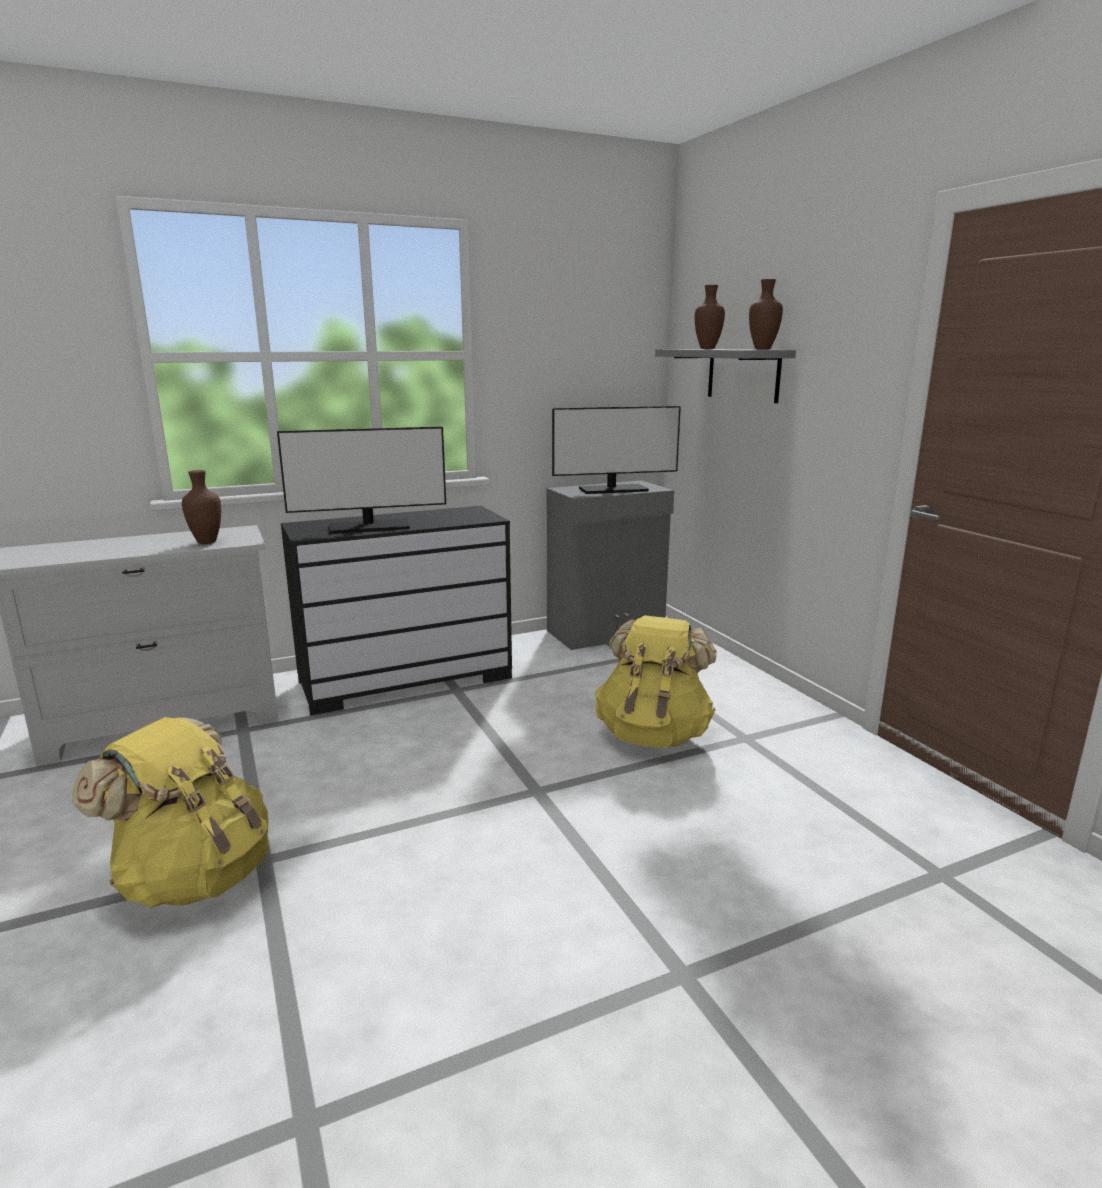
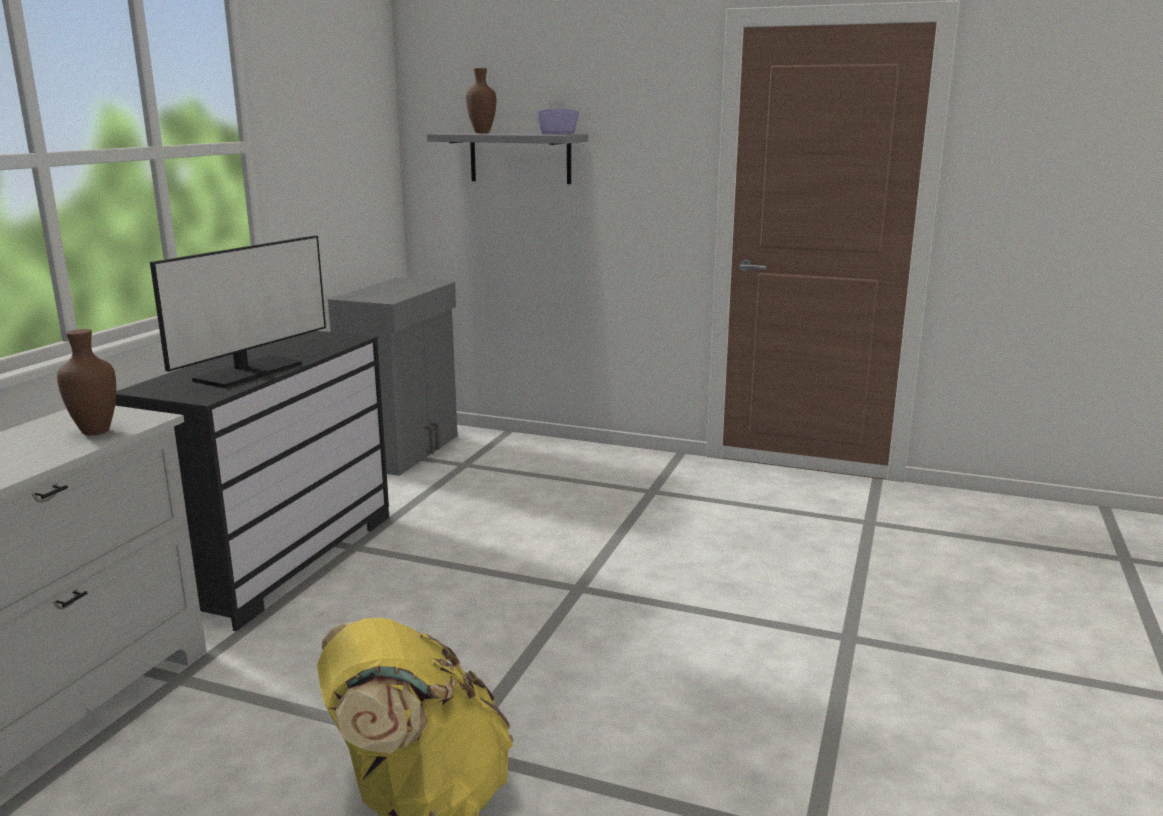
camera: 45 degrees left, 0 degrees up
monitor [552,406,681,494] -> none
yellow backpack [595,615,717,748] -> none
brown vase [749,279,783,349] -> purple tissue box [537,101,579,134]

